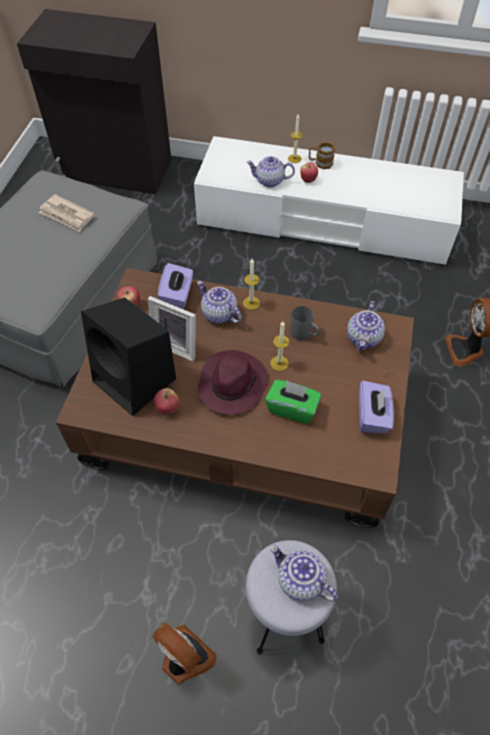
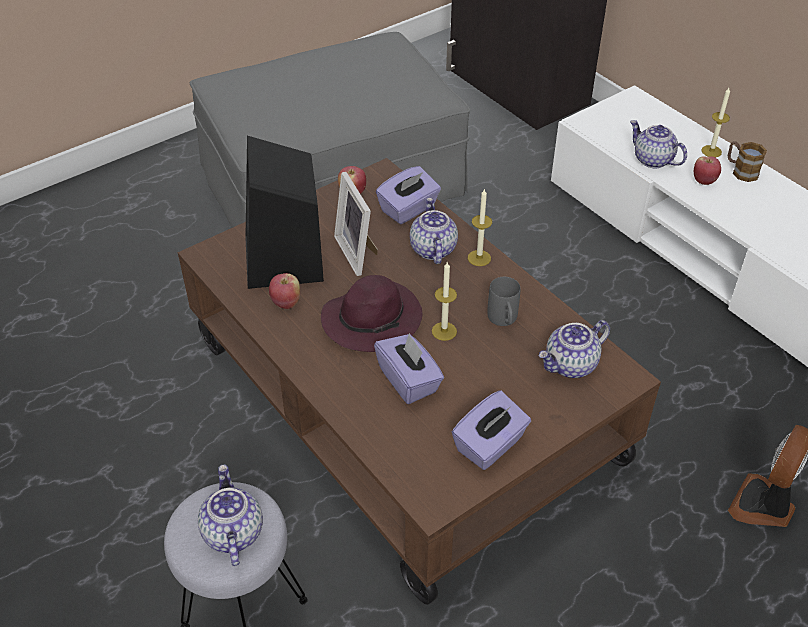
camera: 40 degrees right, 10 degrees down
newspaper [39,194,94,232] -> none
fan [153,622,217,684] -> none
green tissue box [265,380,321,424] -> purple tissue box [374,333,444,404]

